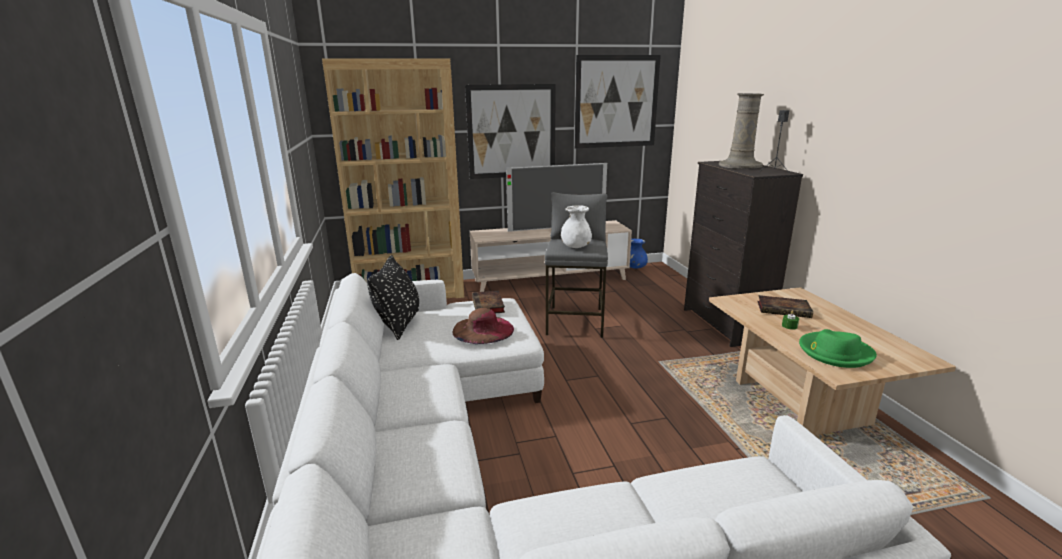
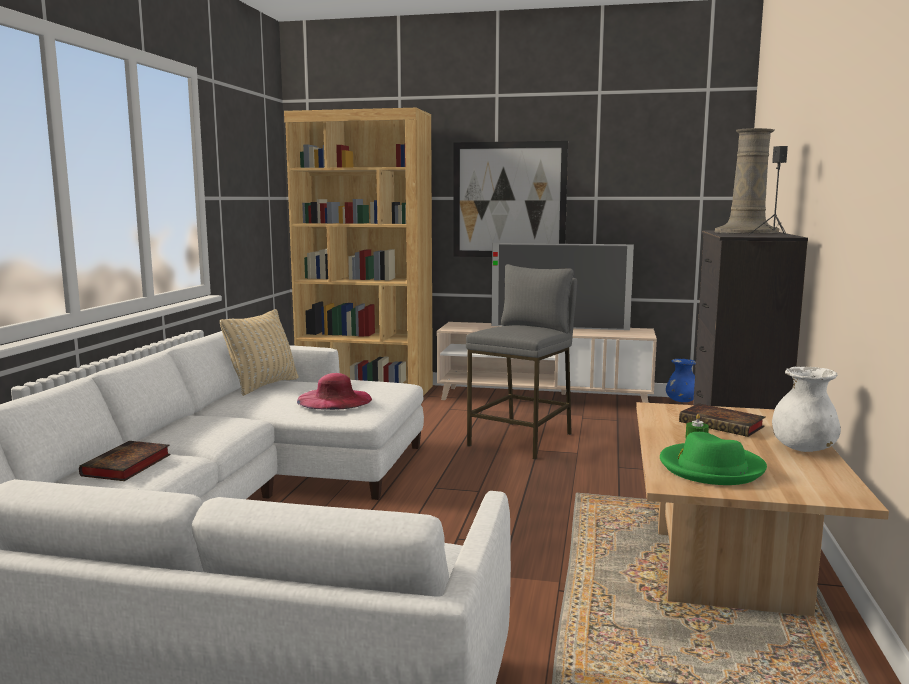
camera: 25 degrees right, 10 degrees down
black pillow [367,255,419,340] -> beige pillow [220,309,298,396]
brown hat [453,308,514,344] -> pink hat [297,373,372,410]
book [472,291,505,313] -> book moved to [79,441,171,481]
white vase [561,205,592,248] -> white vase moved to [772,367,841,452]
picture [574,55,661,148] -> none

